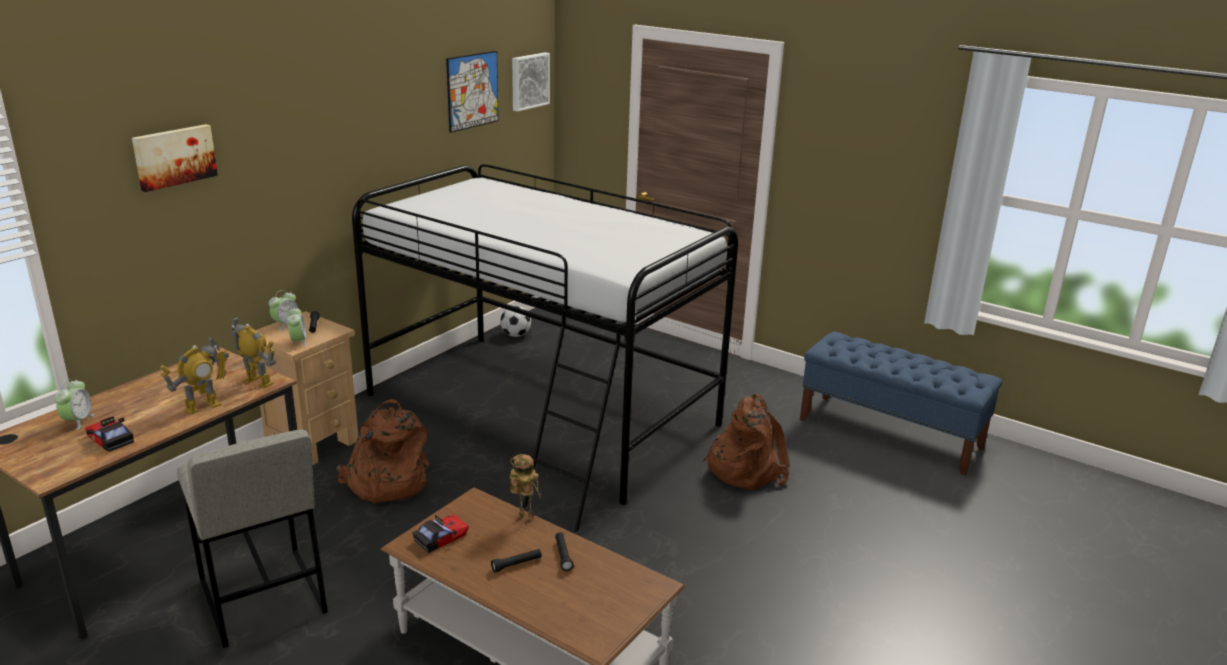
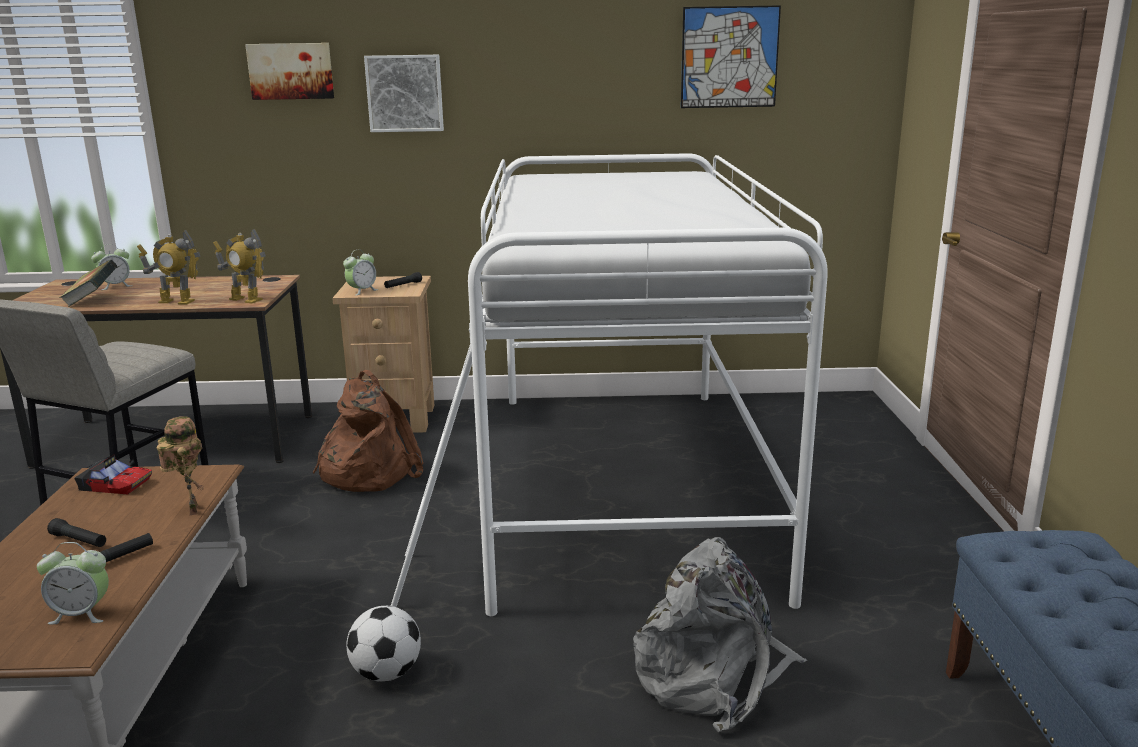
camera: 55 degrees right, 5 degrees down
toy car [85,416,134,452] -> book [60,260,118,307]
toy robot [231,316,276,388] -> toy robot turned 120 degrees clockwise [213,229,266,303]
alarm clock [268,290,298,331] -> alarm clock moved to [37,542,109,624]
black bed [352,164,738,532] -> white bed [391,153,828,616]
football [500,306,531,337] -> football moved to [346,606,421,682]
picture [512,53,550,112] -> picture moved to [364,55,444,132]
brown backpack [703,394,790,490] -> grey backpack [633,537,807,733]

